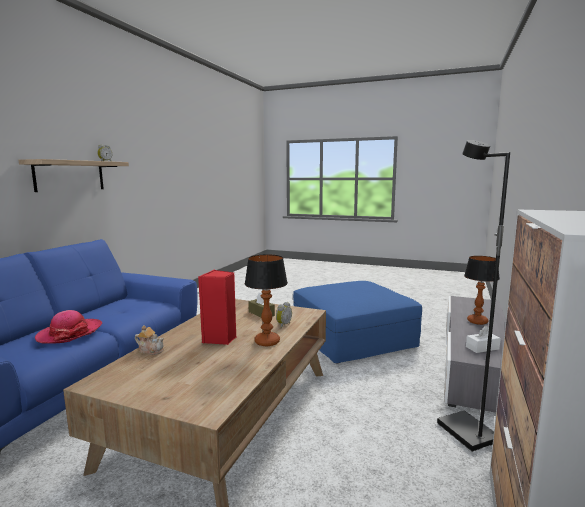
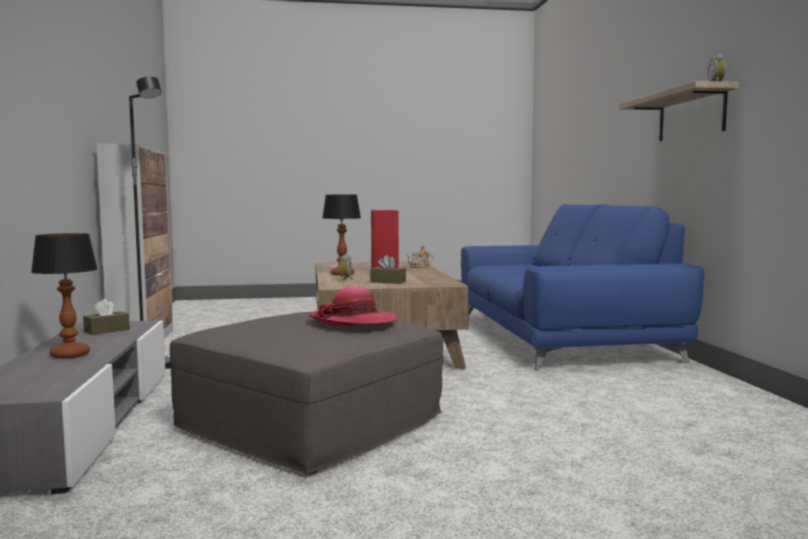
camera: 150 degrees right, 5 degrees down
hat [35,310,102,344] -> hat moved to [309,286,398,327]
blue ottoman [293,281,422,364] -> grey ottoman [170,312,443,475]
white tissue box [466,326,501,353] -> brown tissue box [83,299,130,335]

